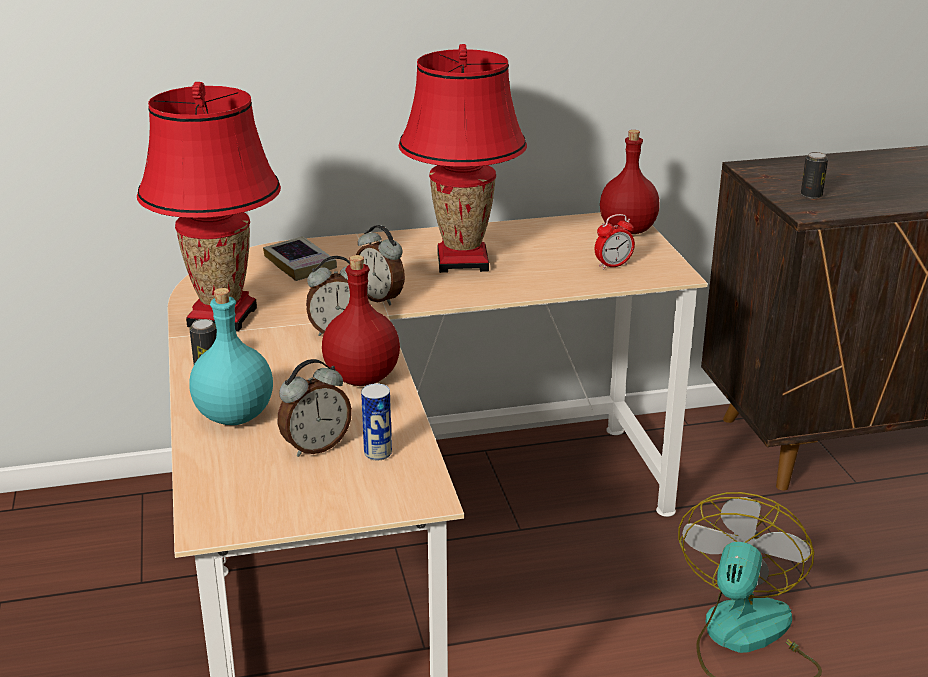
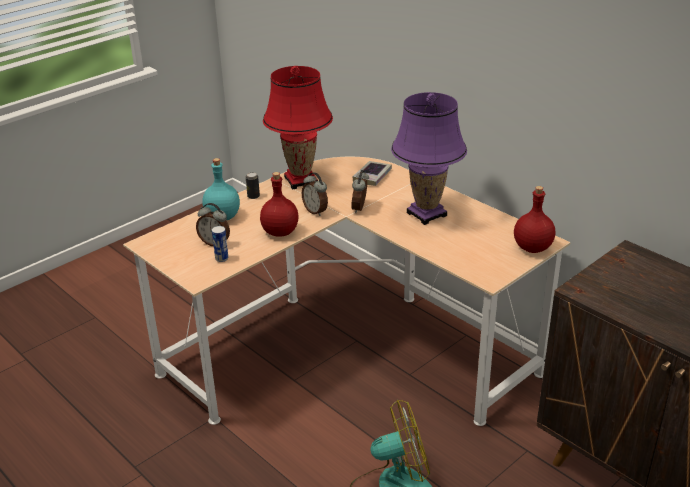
camera: 60 degrees right, 5 degrees up
red table lamp [399,44,527,273] -> purple table lamp [391,92,467,225]
alarm clock [595,214,635,269] -> none
can [801,152,828,199] -> none

